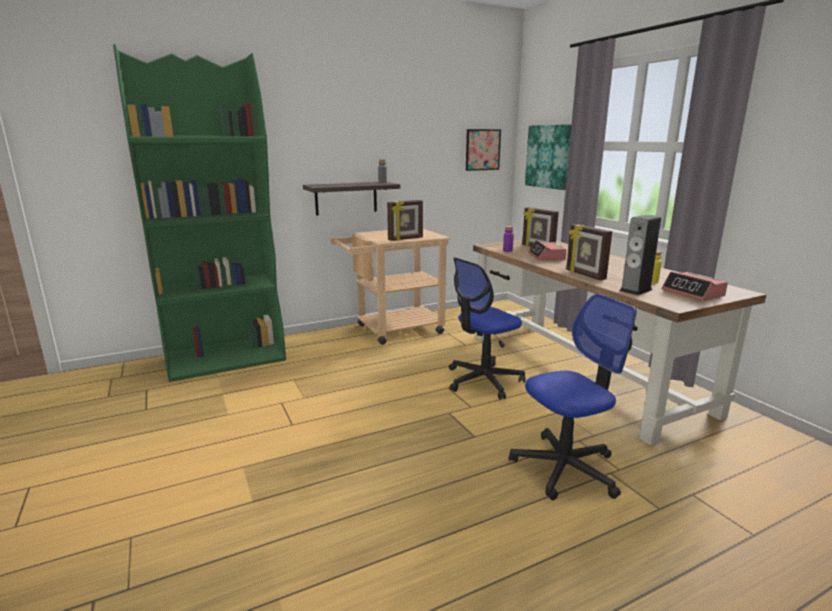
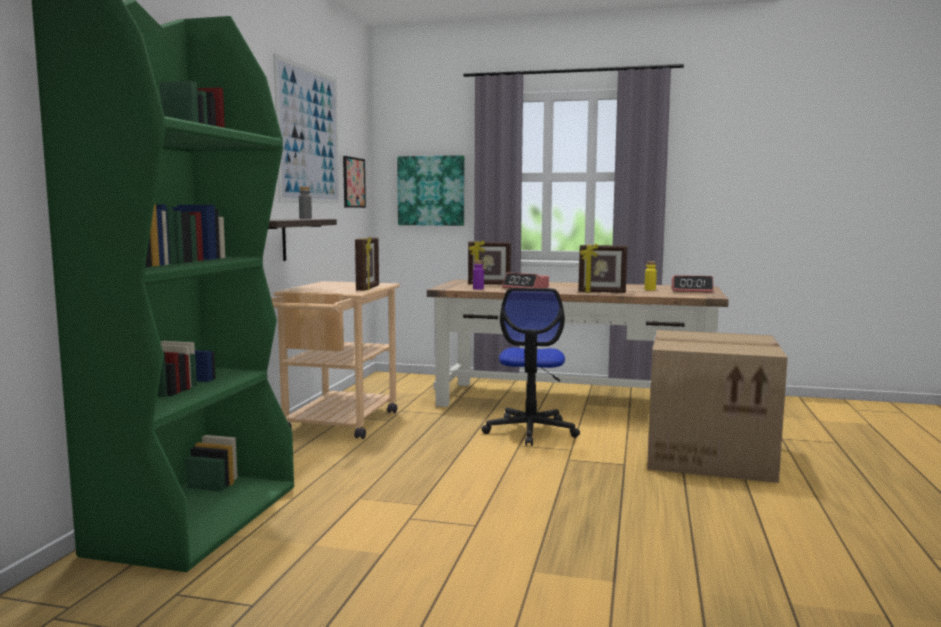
camera: 50 degrees left, 10 degrees down
office chair [509,294,636,500] -> cardboard box [647,330,788,483]
speaker [619,215,661,295] -> none
none -> picture [273,53,339,204]

